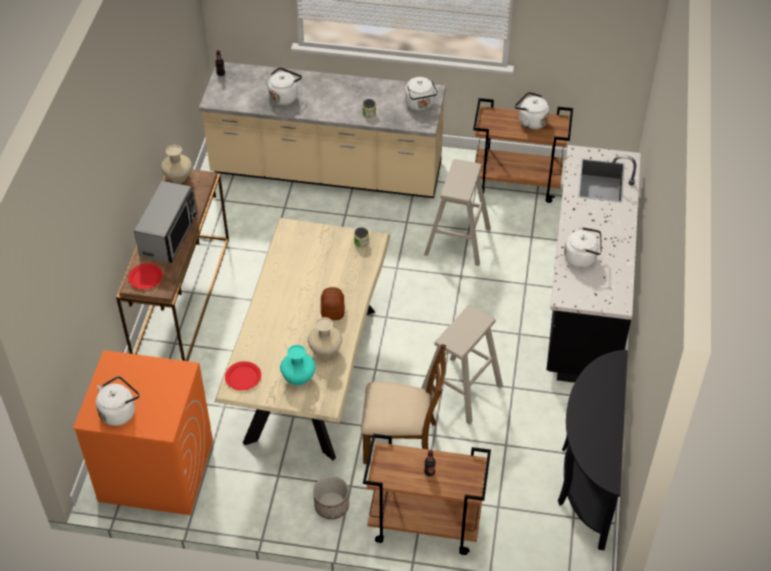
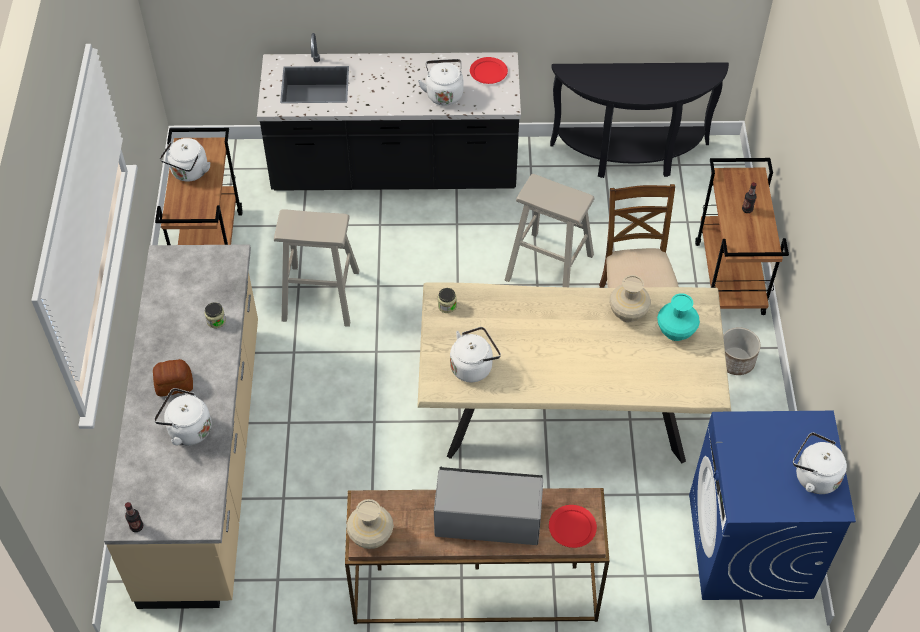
camera: 100 degrees left, 5 degrees up
orange washing machine [73,350,213,515] -> blue washing machine [689,411,856,600]
red plate [225,361,261,391] -> red plate moved to [470,57,508,84]
bread [321,287,345,320] -> bread moved to [153,359,193,396]
white kettle [405,77,440,111] -> white kettle moved to [450,327,501,382]

